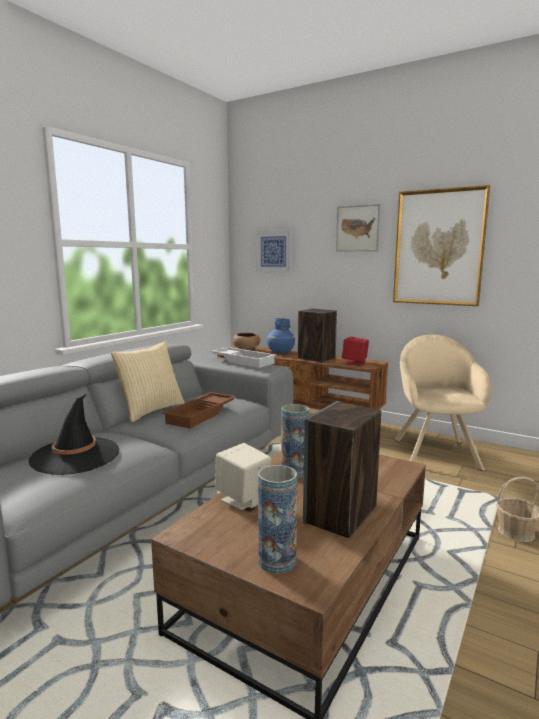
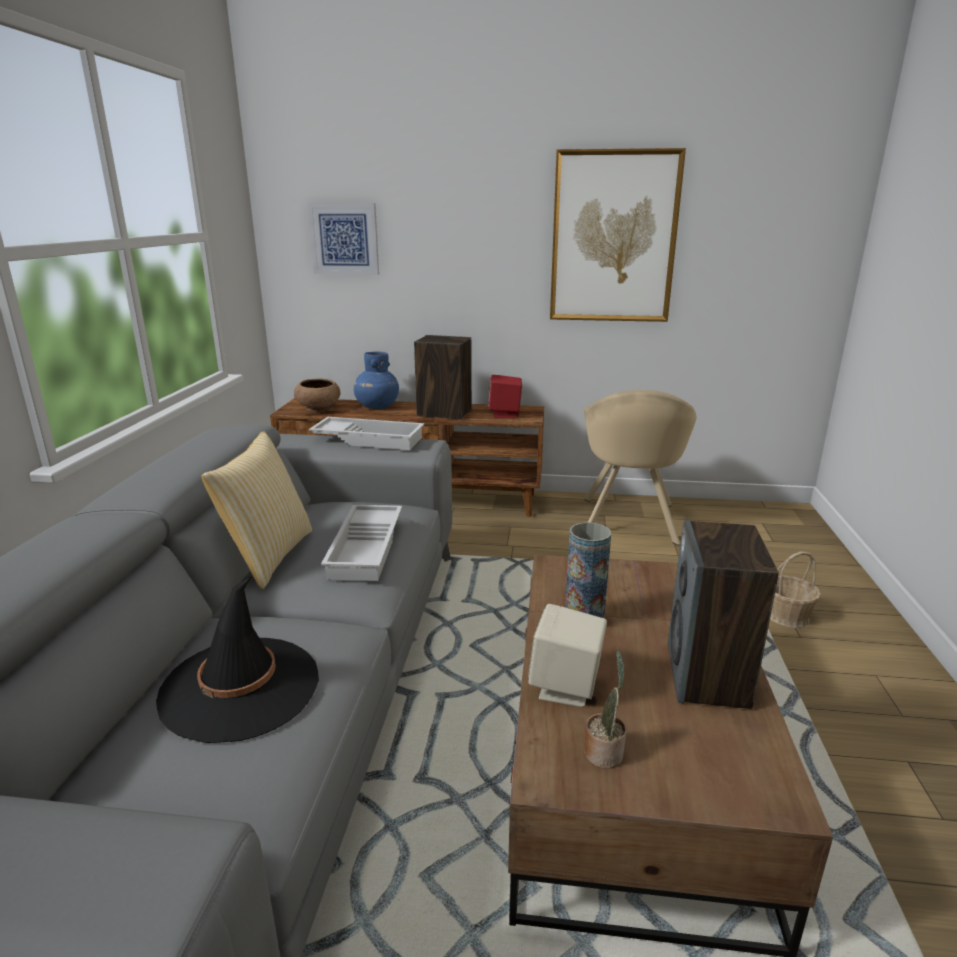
camera: 25 degrees left, 10 degrees up
brown tray [162,392,236,429] -> white tray [321,505,402,581]
vase [258,465,297,574] -> none
picture [336,204,380,252] -> none
beige armchair [394,334,492,471] -> beige armchair turned 150 degrees counterclockwise [584,390,697,545]
none -> potted plant [584,650,626,768]

